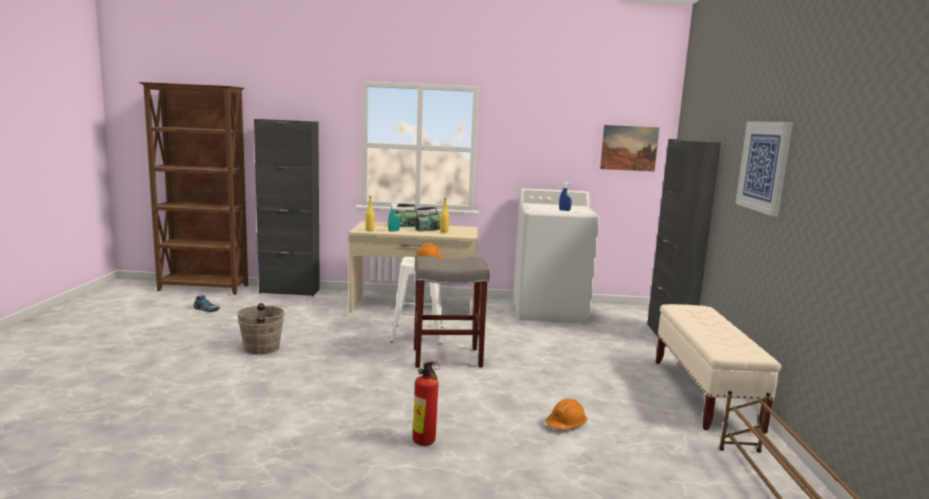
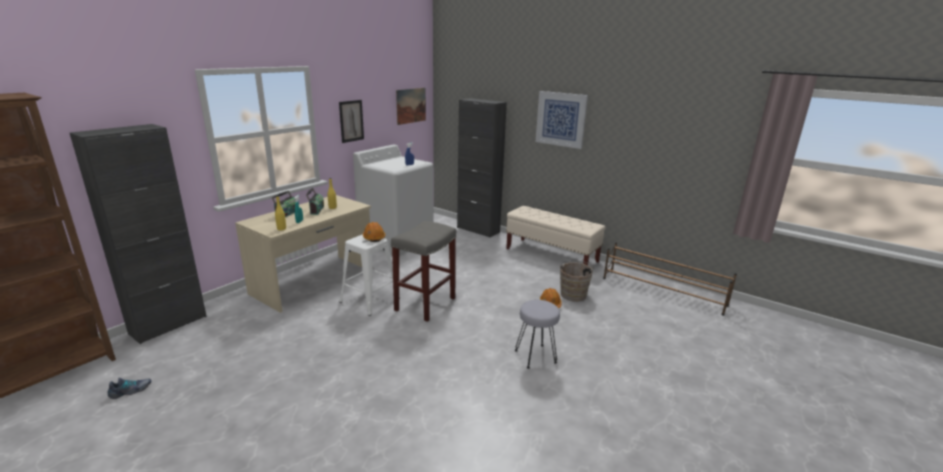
camera: 55 degrees left, 10 degrees up
brown bucket [237,303,290,355] -> brown bucket moved to [559,260,595,301]
fire extinguisher [413,361,440,446] -> grey stool [515,300,560,369]
none -> picture [339,100,364,143]

